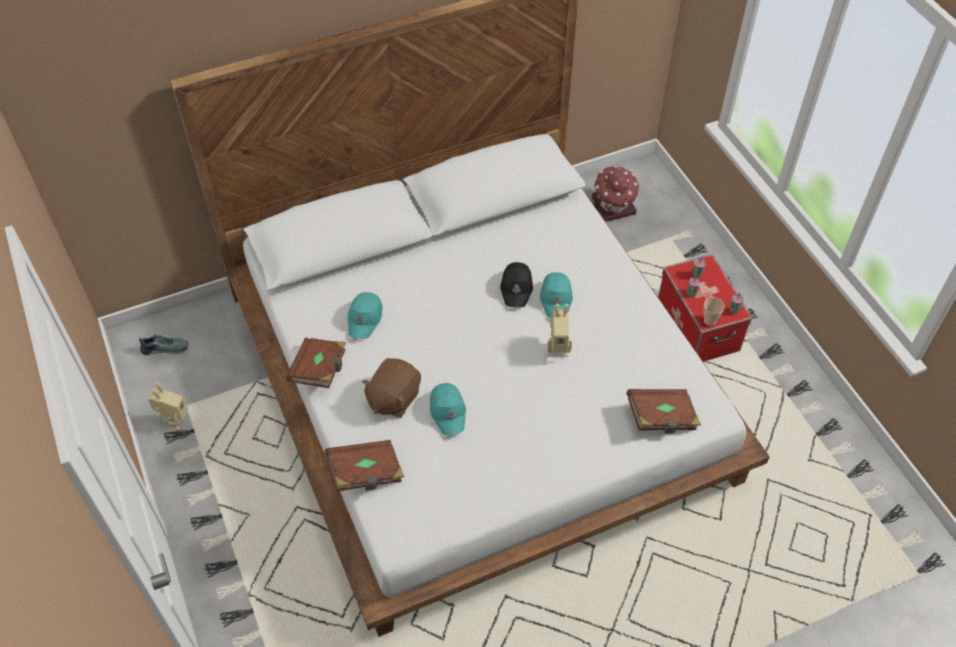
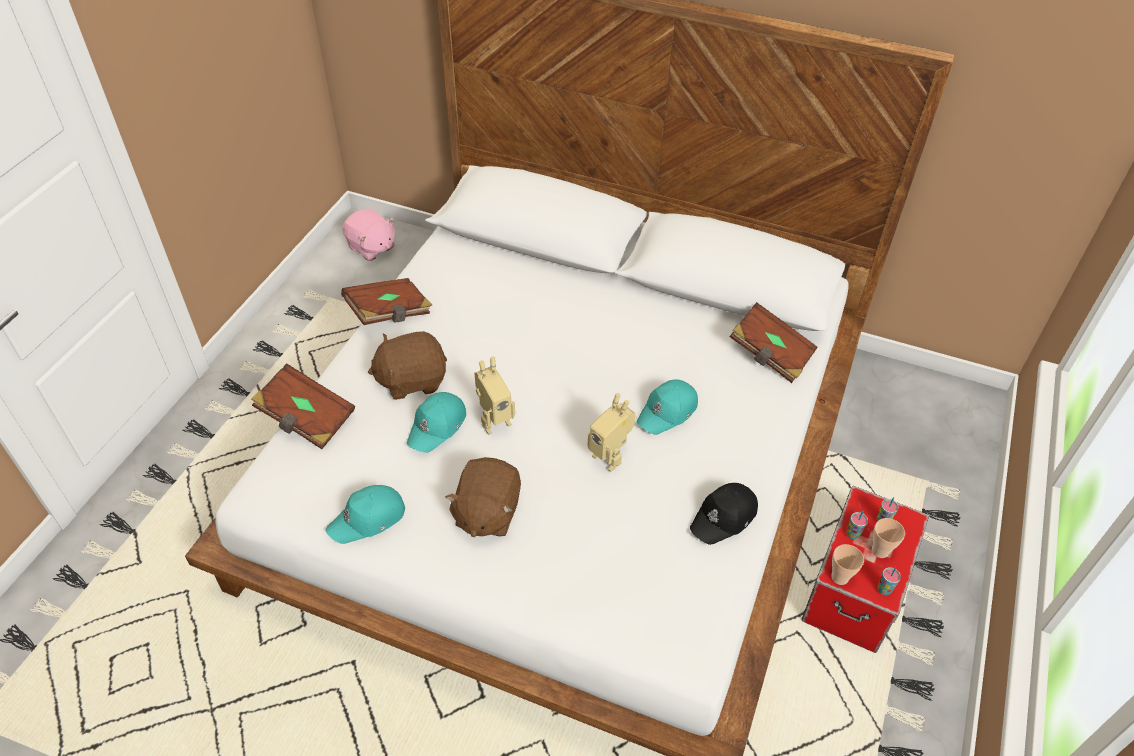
camera: 45 degrees right, 5 degrees down
shoe [139,335,188,355] -> pink plush toy [342,208,395,261]
toy robot [148,382,188,430] -> toy robot moved to [474,357,515,435]
turquoise cap [348,292,382,339] -> turquoise cap moved to [326,485,405,544]
black cap [500,262,533,307] -> black cap moved to [690,483,758,545]
toy house [592,166,639,222] -> none
brown book [627,389,701,434] -> brown book moved to [729,302,818,383]
none -> brown plush toy [445,457,521,537]
none -> cup [872,518,905,558]

